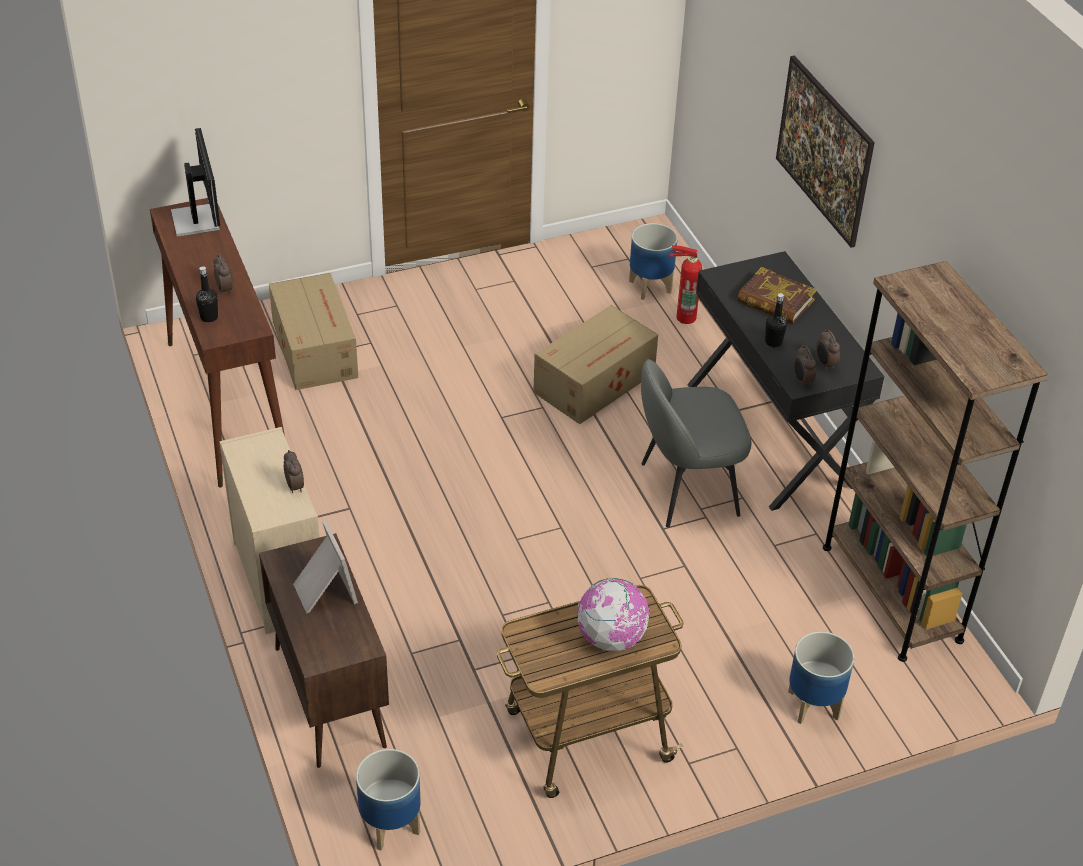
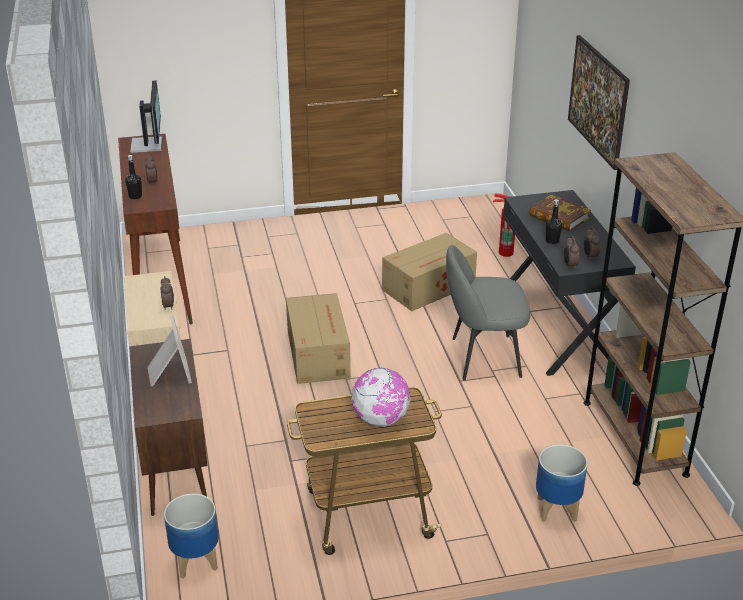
camera: 10 degrees right, 10 degrees down
cardboard box [269,273,358,390] -> cardboard box moved to [286,293,351,384]
planter [629,223,678,300] -> none

